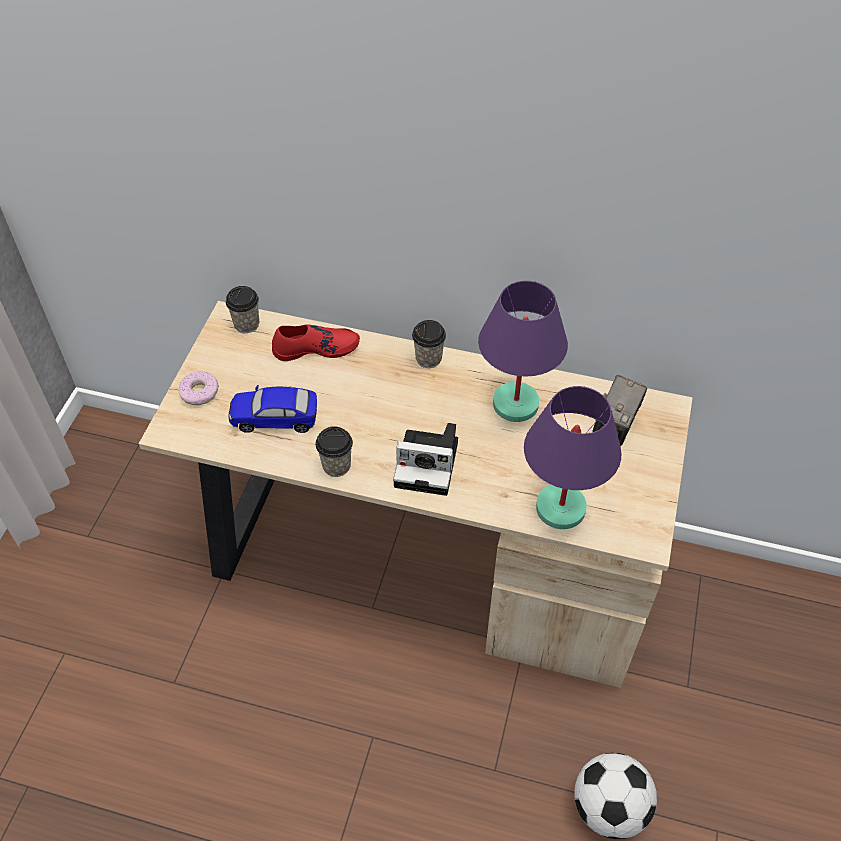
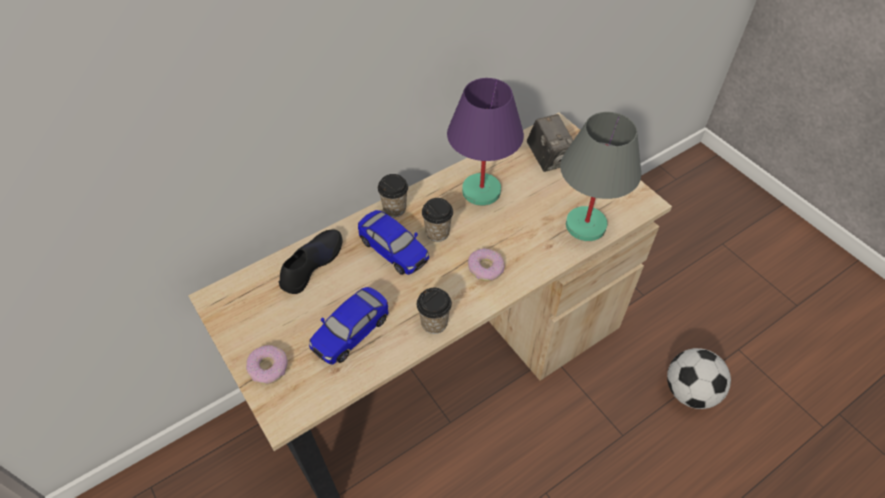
camera: 50 degrees left, 0 degrees up
cup [226,286,259,333] -> cup moved to [422,198,453,242]
red shoe [272,324,360,361] -> black shoe [279,229,343,294]
camera [393,423,458,496] -> donut [468,248,505,281]
purple table lamp [524,386,621,529] -> grey table lamp [560,112,641,241]
none -> toy car [358,210,429,275]

